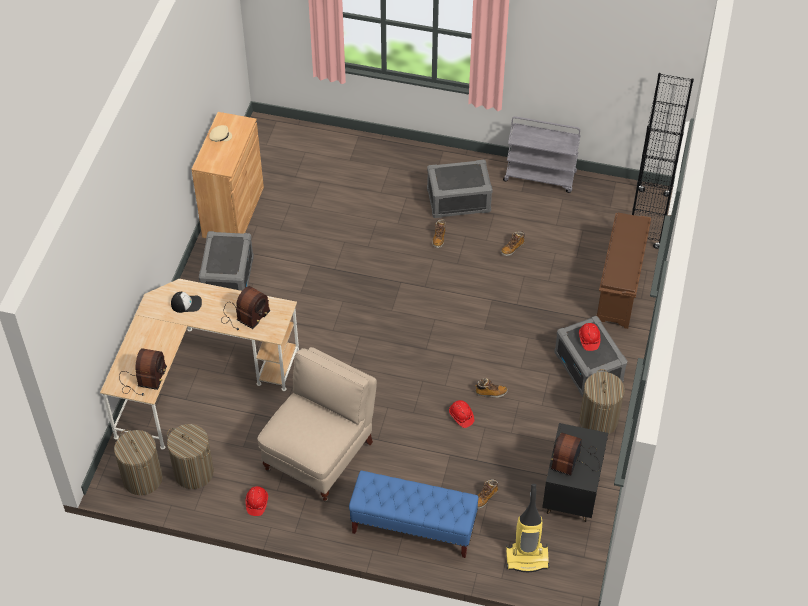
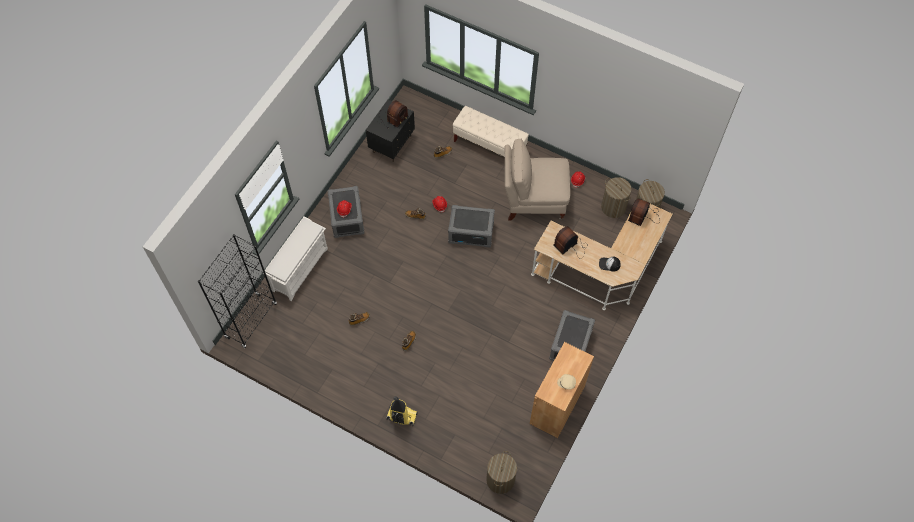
camera: 165 degrees left, 10 degrees up
beige chair [257,347,377,502] -> beige chair turned 45 degrees clockwise [505,139,570,220]
blue bench [349,470,479,558] -> beige bench [453,106,529,157]
grey storage box [427,160,493,218] -> grey storage box moved to [448,205,495,248]
grey cart [503,116,581,193] -> none
vacuum cleaner [506,484,550,572] -> vacuum cleaner moved to [386,397,418,426]
laundry basket [579,369,625,434] -> laundry basket moved to [486,451,517,494]
brown shoe rack [597,213,651,329] -> white shoe rack [263,217,328,301]

